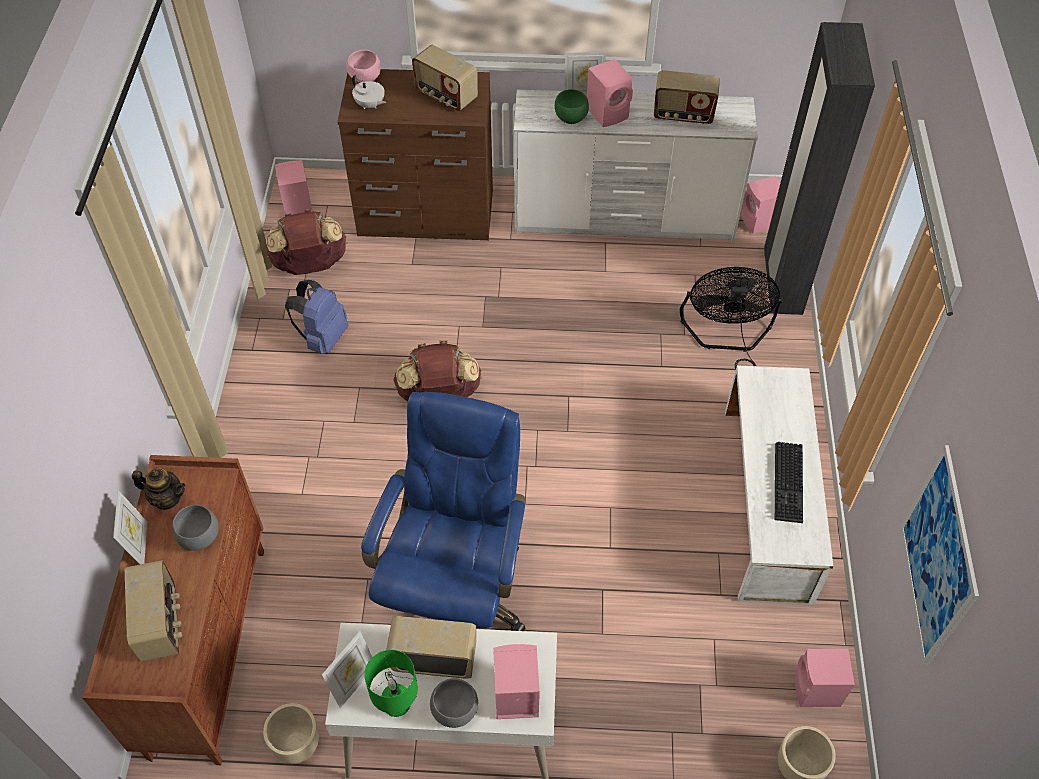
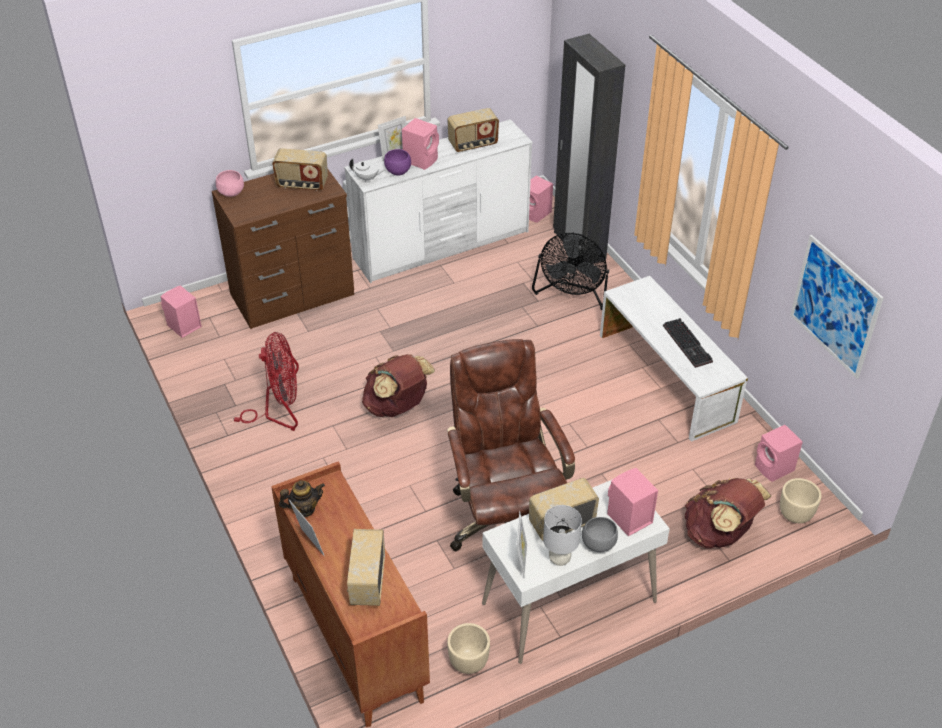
camera: 30 degrees left, 10 degrees down
radio [125,560,182,661] -> radio turned 135 degrees counterclockwise [347,529,385,606]
grey bowl [172,505,219,551] -> none
brown backpack [266,209,347,275] -> brown backpack moved to [685,478,771,549]
blue backpack [285,280,348,354] -> red fan [233,332,299,431]
white teapot [352,75,386,109] -> white teapot moved to [349,159,385,182]
blue office chair [361,392,525,631] -> brown office chair [447,339,575,551]
green table lamp [364,650,418,717] -> grey table lamp [543,505,582,566]
green bowl [555,89,589,124] -> purple bowl [384,149,411,176]
black fan [680,267,783,370] -> black fan turned 135 degrees counterclockwise [532,233,609,310]

